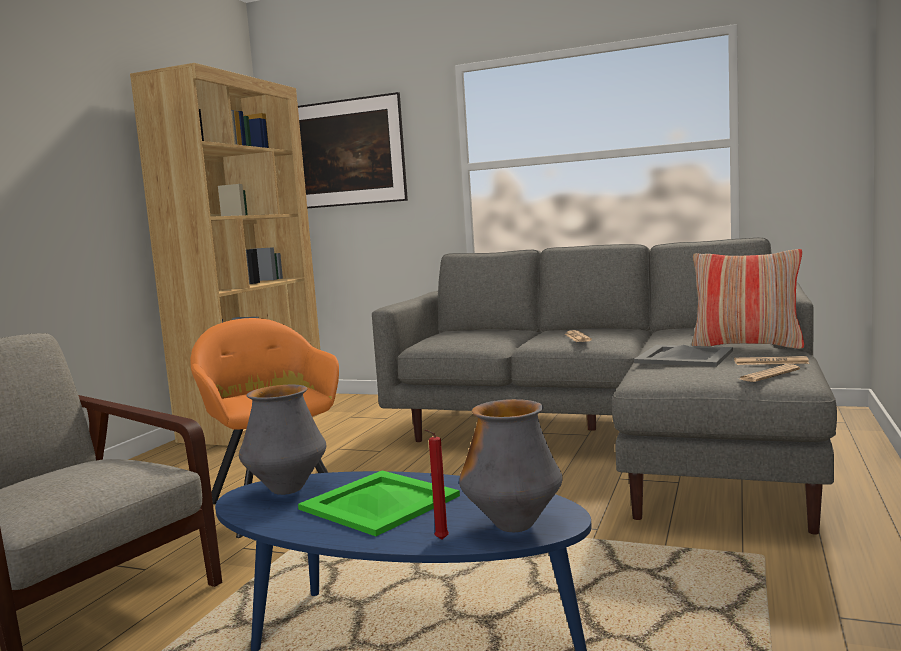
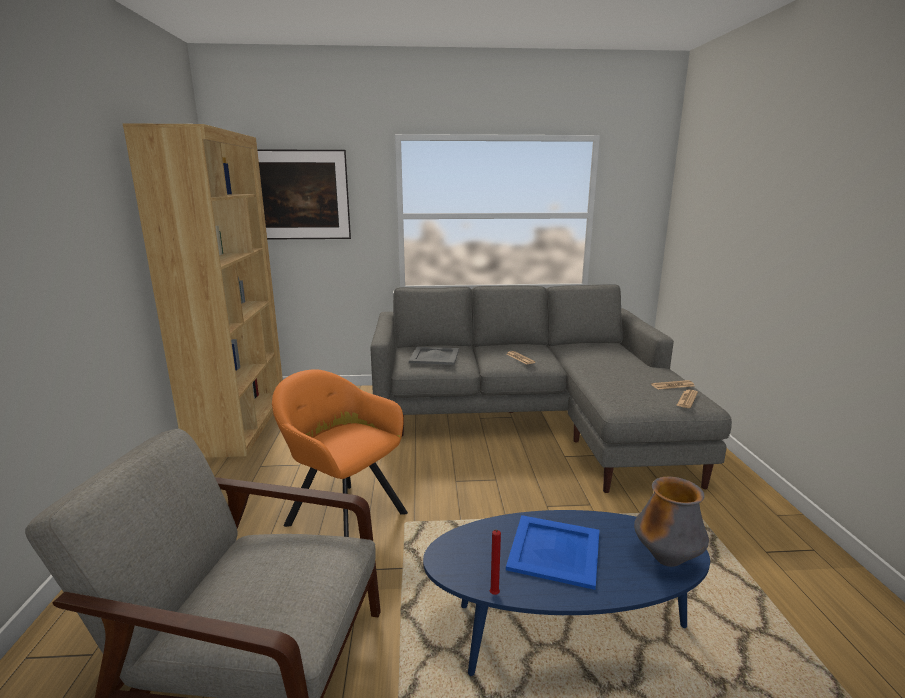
camera: 25 degrees left, 10 degrees up
vase [239,385,326,495] -> none
green tray [298,470,460,536] -> blue tray [506,515,600,590]
red candle [424,430,449,540] -> red candle moved to [490,530,501,595]
grey tray [634,345,733,367] -> grey tray moved to [409,347,459,365]
pillow [692,249,805,349] -> none

